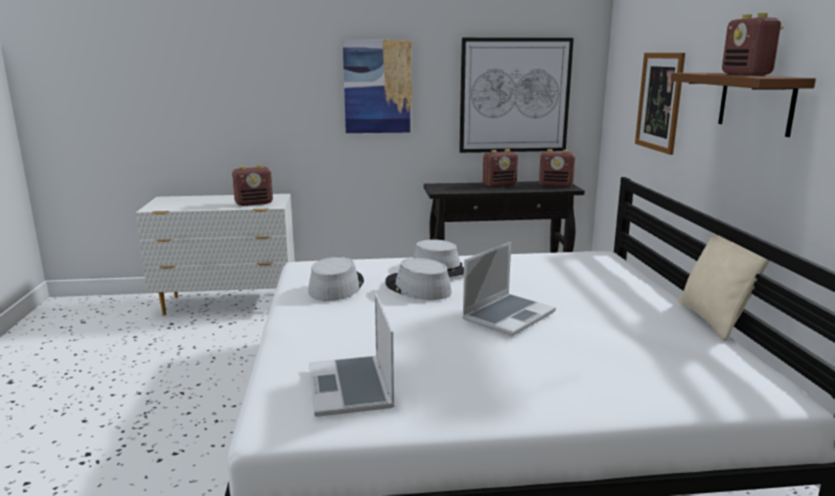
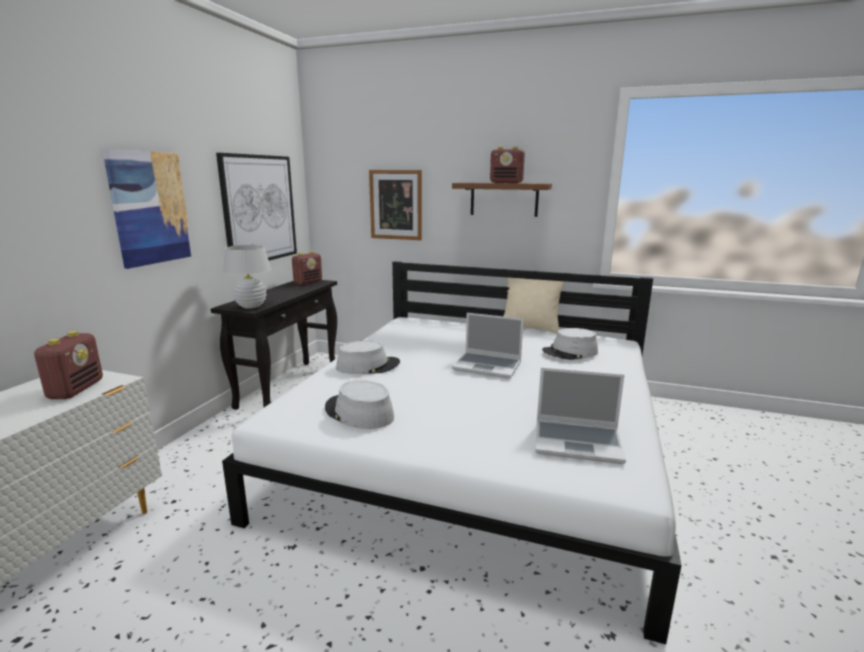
camera: 65 degrees left, 0 degrees up
grey hat [385,258,452,300] -> grey hat moved to [542,328,598,360]
laptop [462,242,556,336] -> laptop turned 135 degrees clockwise [452,313,524,379]
radio [483,149,518,187] -> none
none -> white table lamp [223,245,271,309]

